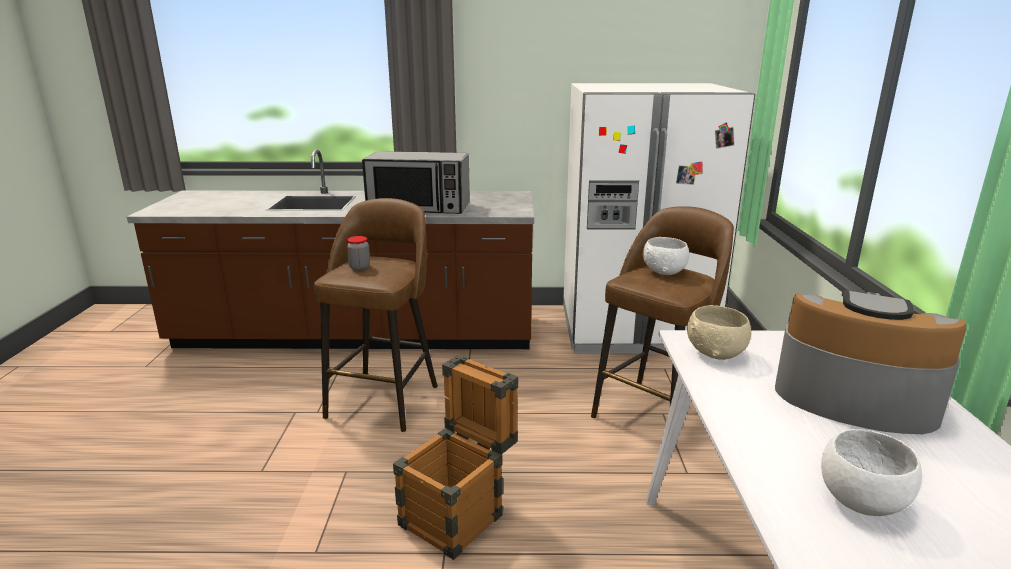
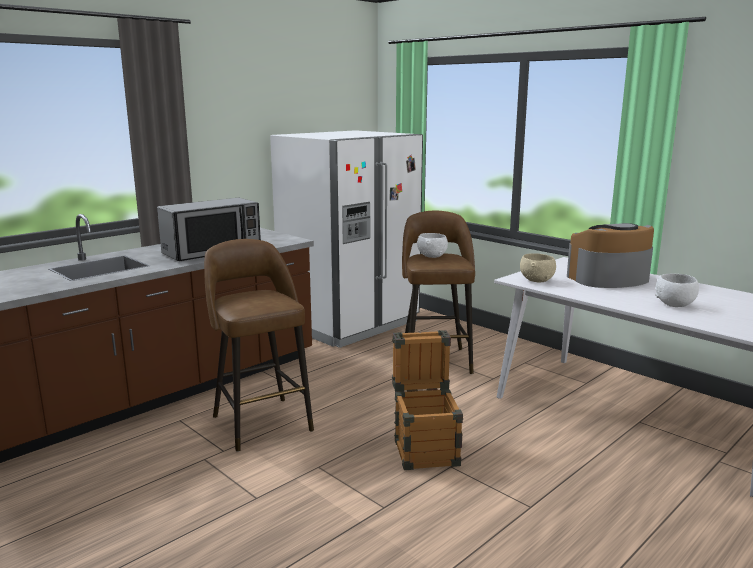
camera: 45 degrees left, 5 degrees down
jar [347,236,370,271] -> none

